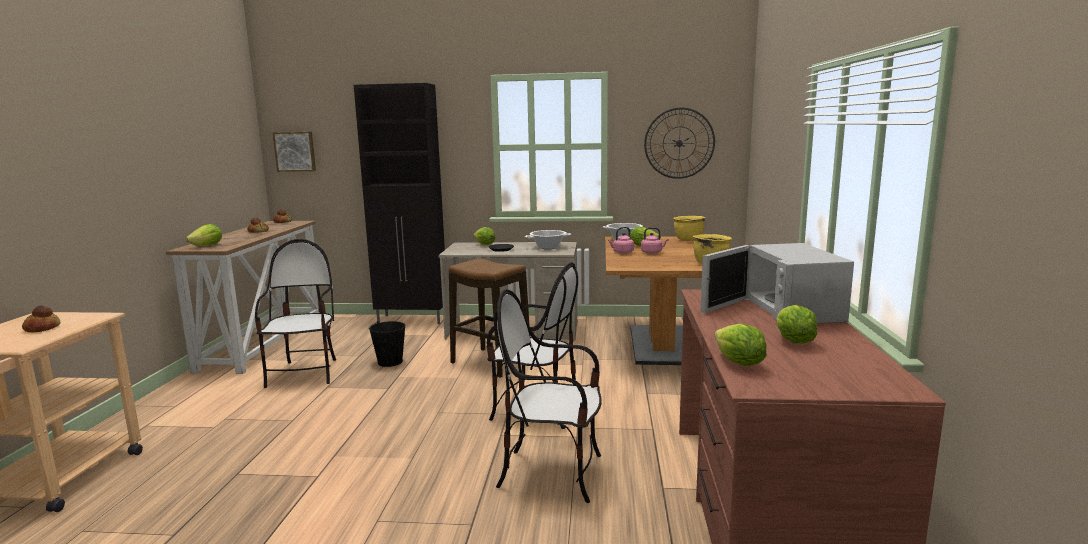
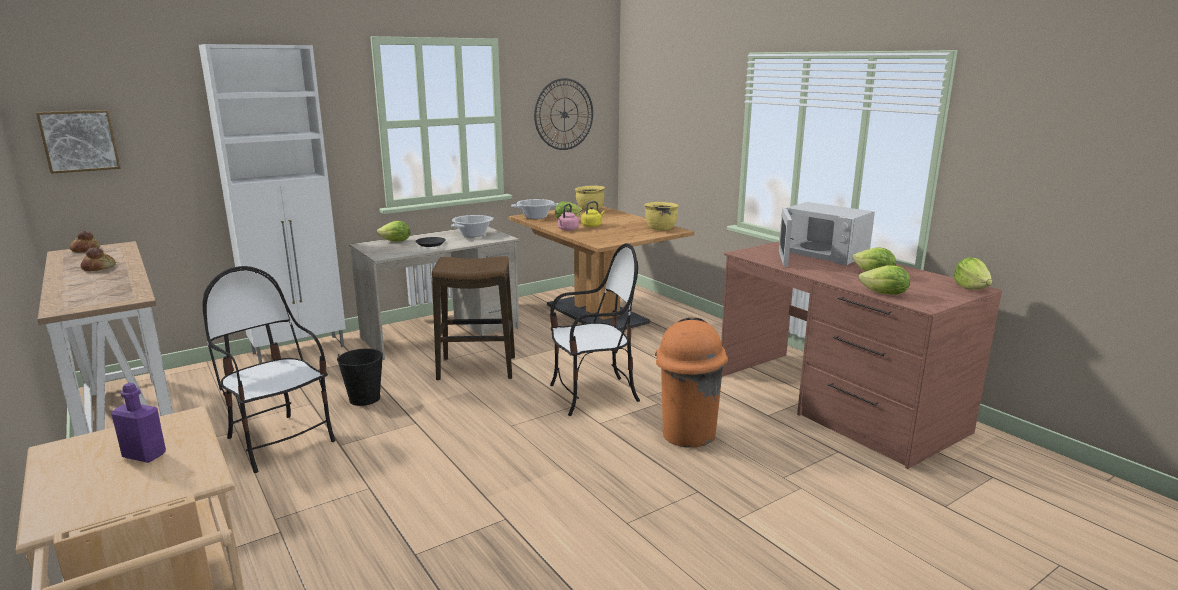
camera: 40 degrees left, 5 degrees up
bread [22,306,60,332] -> purple bottle [111,383,166,463]
lettuce [186,224,222,246] -> lettuce moved to [954,257,992,290]
black cabinet [354,83,445,324] -> white cabinet [199,44,346,364]
chair [494,289,602,503] -> orange trash can [655,317,728,448]
pink kettle [641,227,669,254] -> yellow kettle [581,201,605,227]

